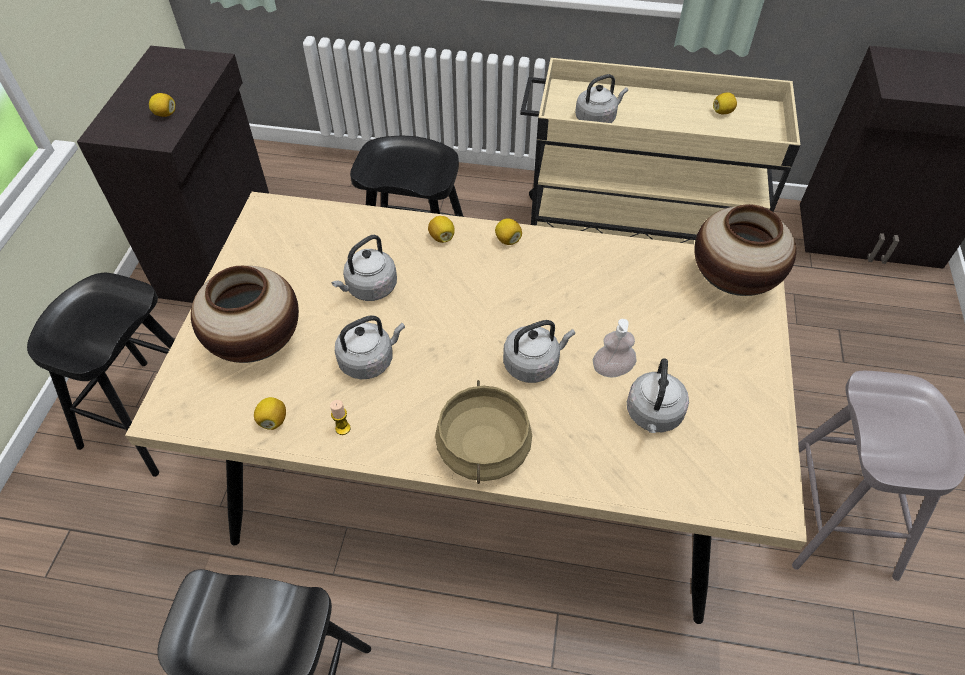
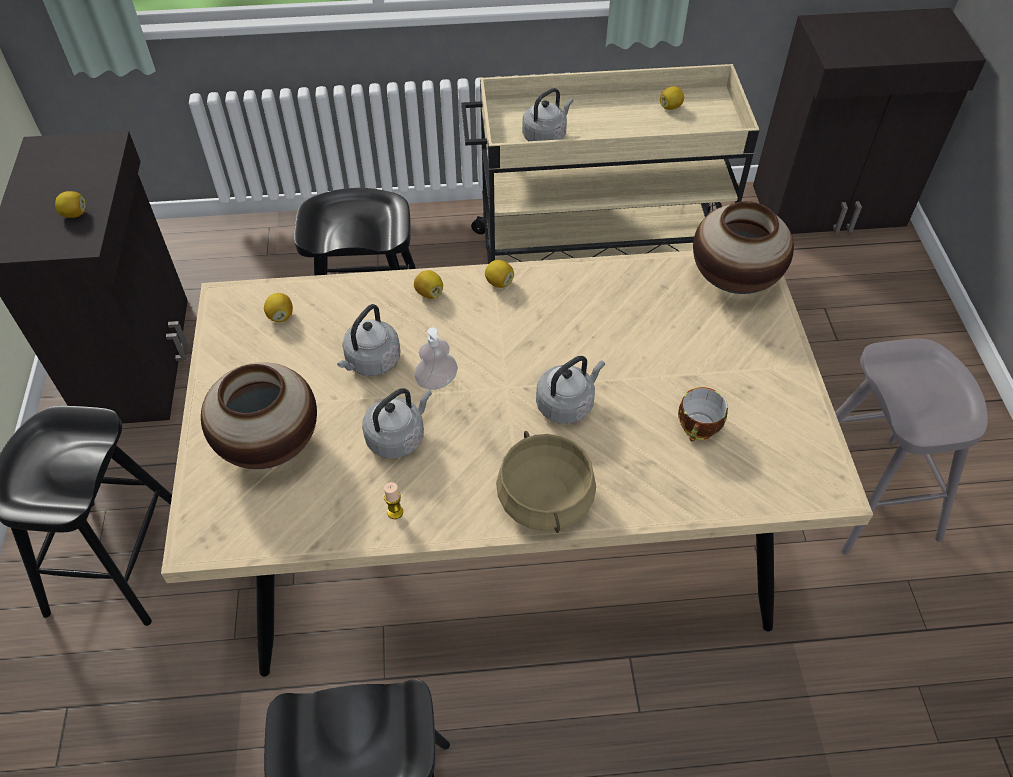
camera: 15 degrees left, 0 degrees up
lemon [254,397,286,430] -> lemon moved to [264,293,293,322]
soap dispenser [593,319,637,377] -> soap dispenser moved to [414,328,458,390]
grey kettle [627,358,689,433] -> cup [678,387,728,442]

